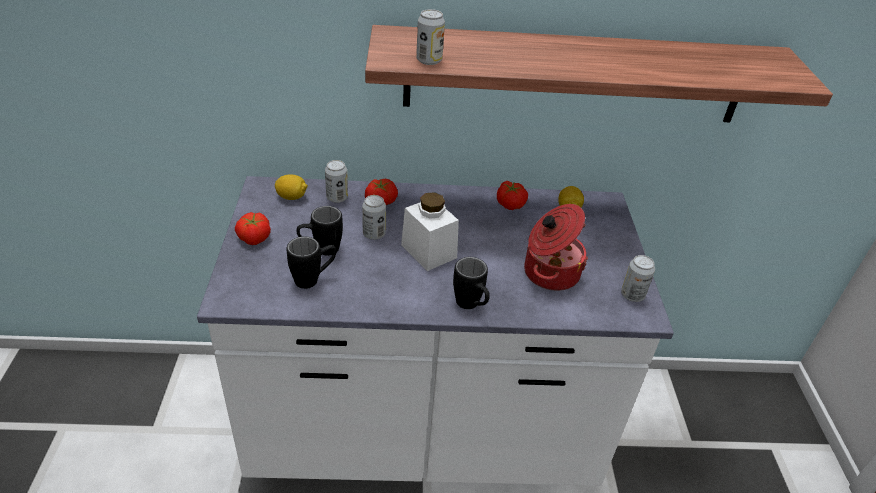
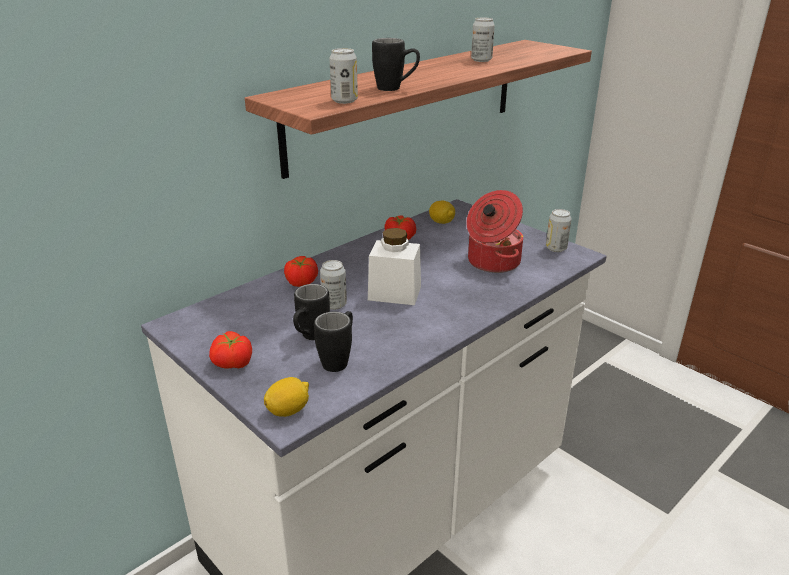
camera: 40 degrees left, 10 degrees down
lemon [275,174,308,200] -> lemon moved to [264,377,309,417]
can [325,160,348,203] -> can moved to [471,18,495,62]
black mug [453,257,490,309] -> black mug moved to [372,38,420,91]

